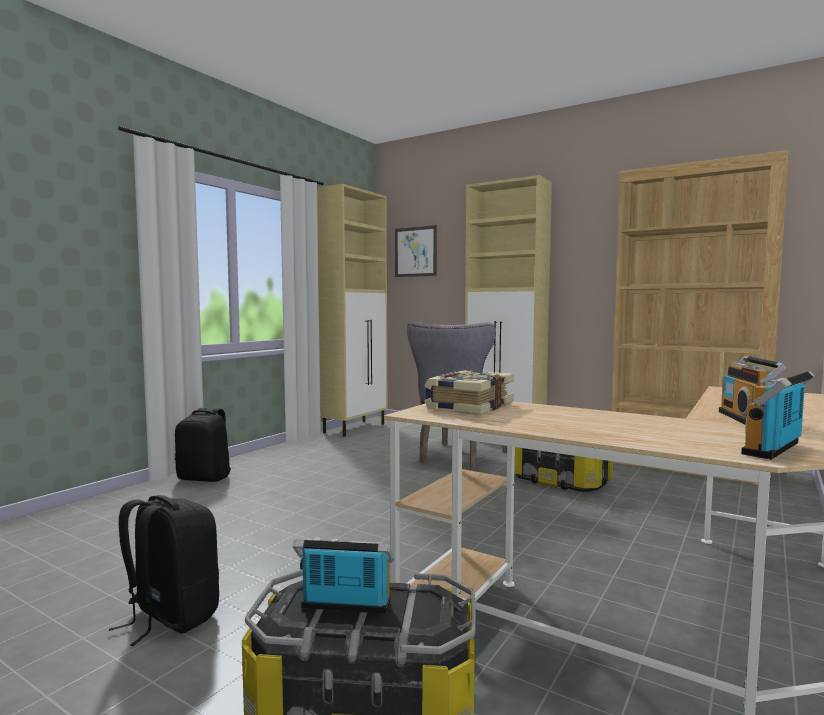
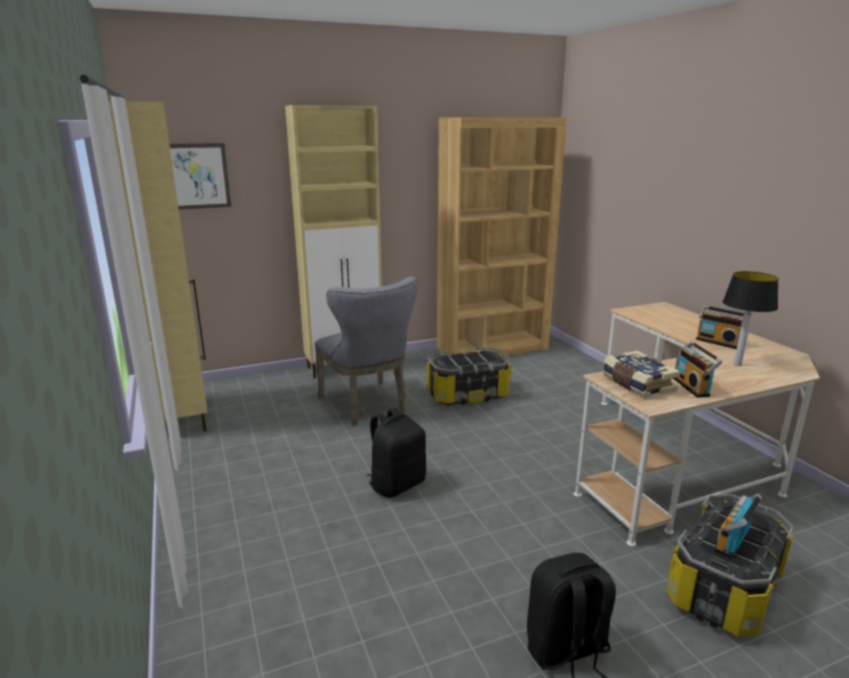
camera: 55 degrees left, 15 degrees up
black backpack [175,408,231,482] -> black backpack moved to [368,408,426,498]
radio [741,371,815,460] -> radio moved to [673,341,723,398]
none -> table lamp [722,271,779,366]

